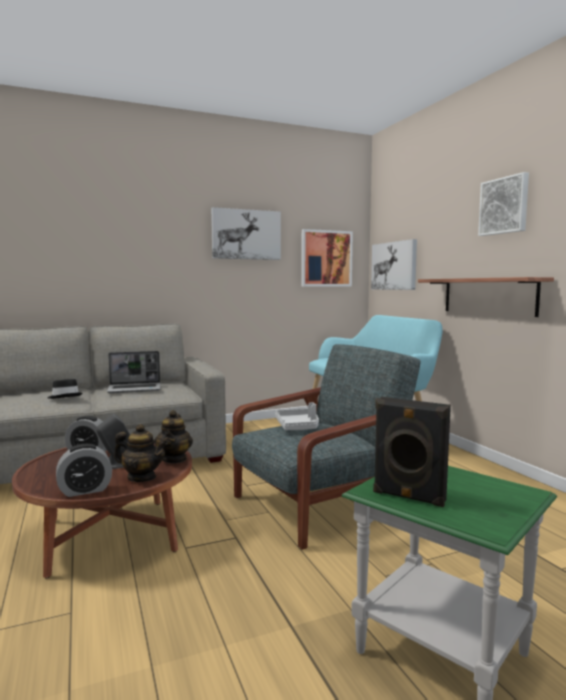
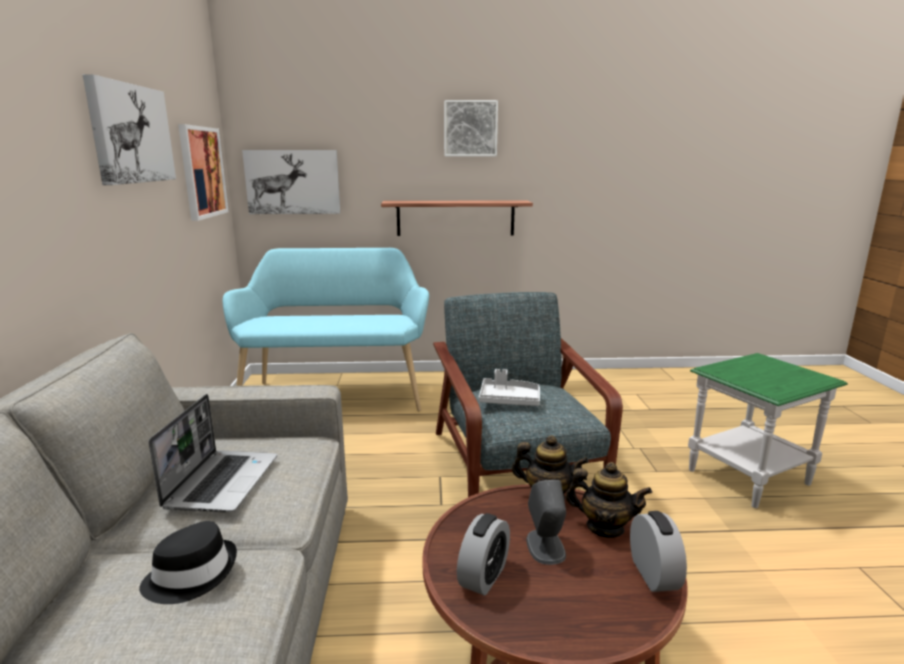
camera: 70 degrees left, 10 degrees up
teapot [114,424,168,482] -> teapot turned 75 degrees clockwise [566,462,652,538]
black speaker [373,397,451,507] -> none

